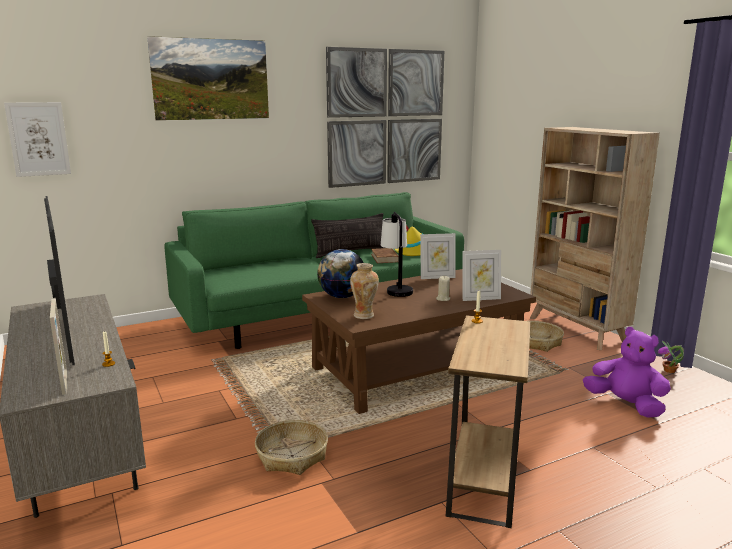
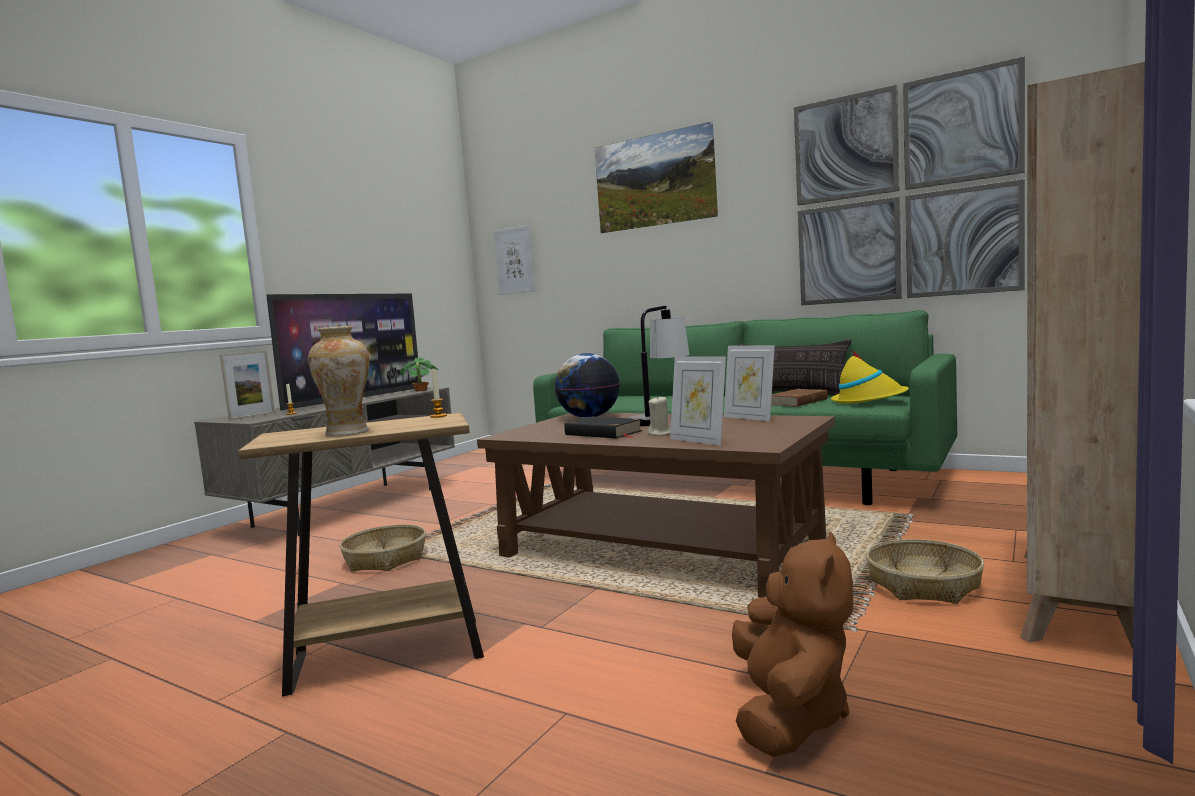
camera: 60 degrees right, 10 degrees down
vase [350,263,379,319] -> vase moved to [308,326,369,437]
purple plush toy [583,327,671,418] -> brown plush toy [732,531,853,757]
potted plant [658,340,684,373] -> potted plant moved to [400,357,438,391]
none -> black book [564,417,643,439]

